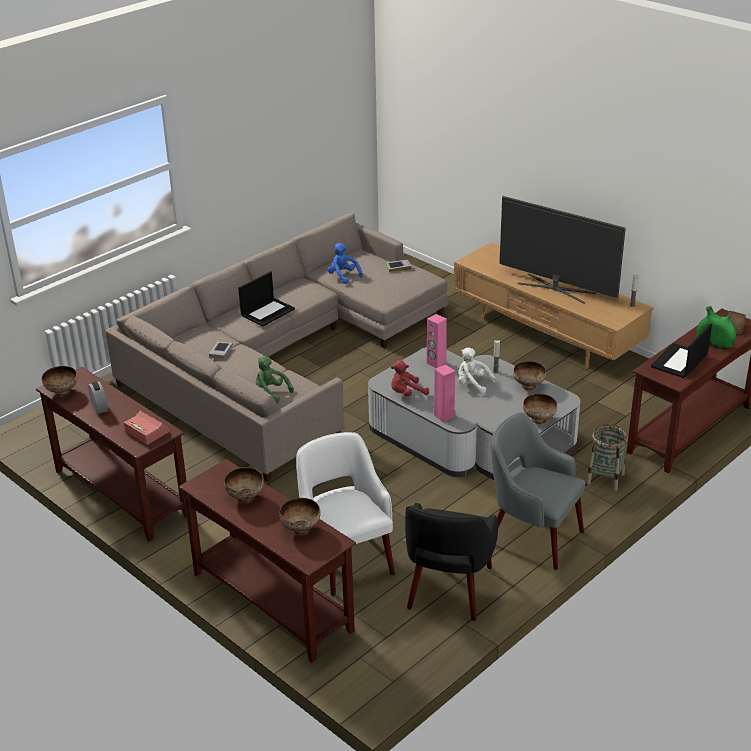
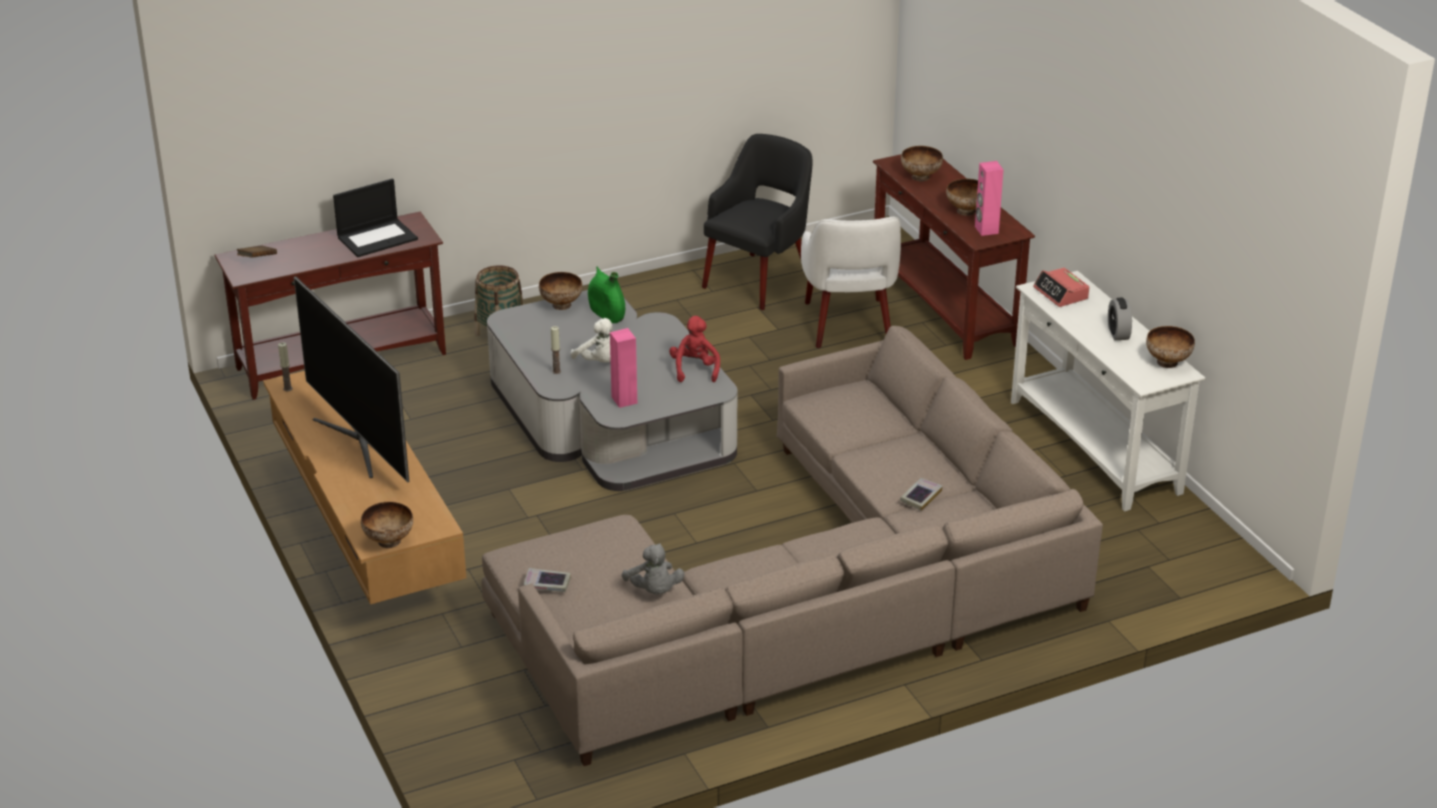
camera: 160 degrees left, 0 degrees up
brown console table [36,367,187,542] -> white console table [1011,271,1205,512]
laptop [238,271,295,326] -> none
green plush toy [256,356,294,403] -> none
blue plush toy [328,243,363,284] -> grey plush toy [622,543,685,594]
red plush toy [391,360,429,397] -> red plush toy turned 90 degrees counterclockwise [669,316,720,382]
pink speaker [434,364,455,422] -> pink speaker moved to [975,161,1004,236]
grey armchair [491,413,585,570] -> none
bowl [513,361,546,390] -> bowl moved to [361,502,413,548]
green vase [697,306,736,350] -> green vase moved to [588,266,625,323]

